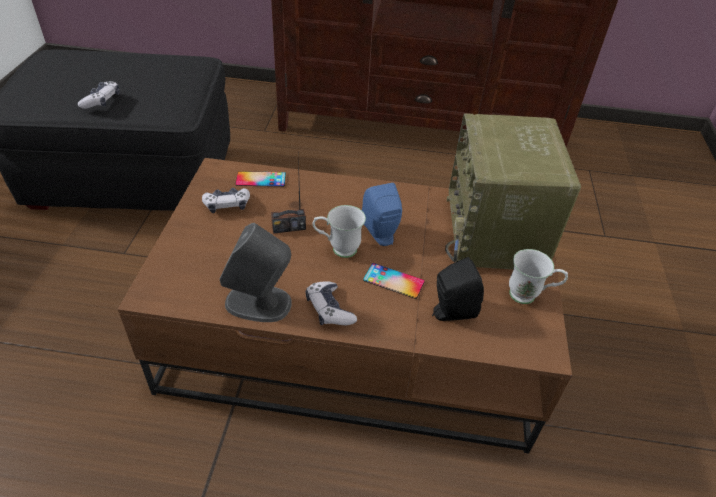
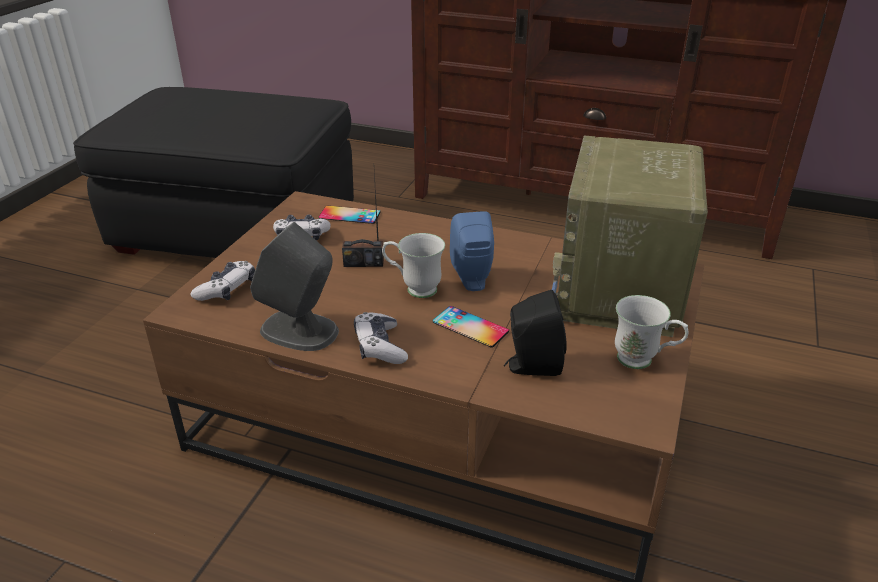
camera: 15 degrees right, 10 degrees down
game controller [78,81,120,109] -> game controller moved to [190,261,255,301]

